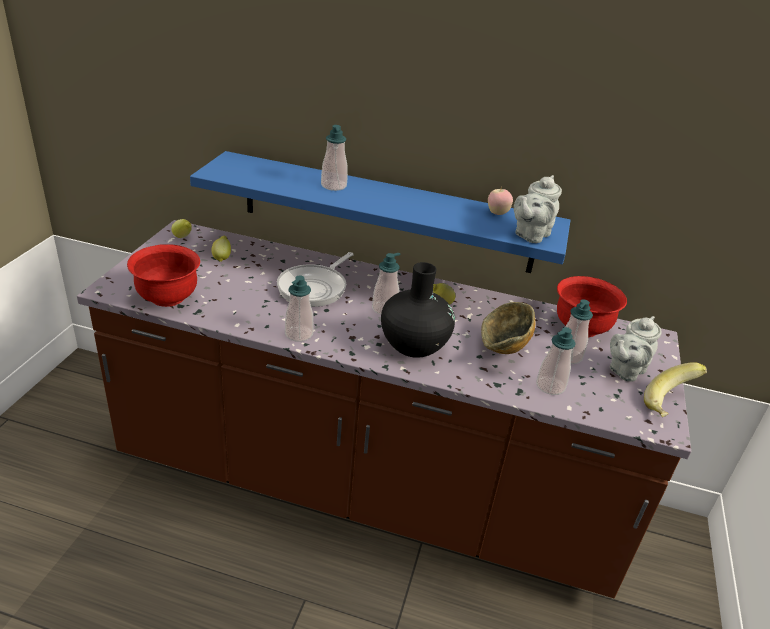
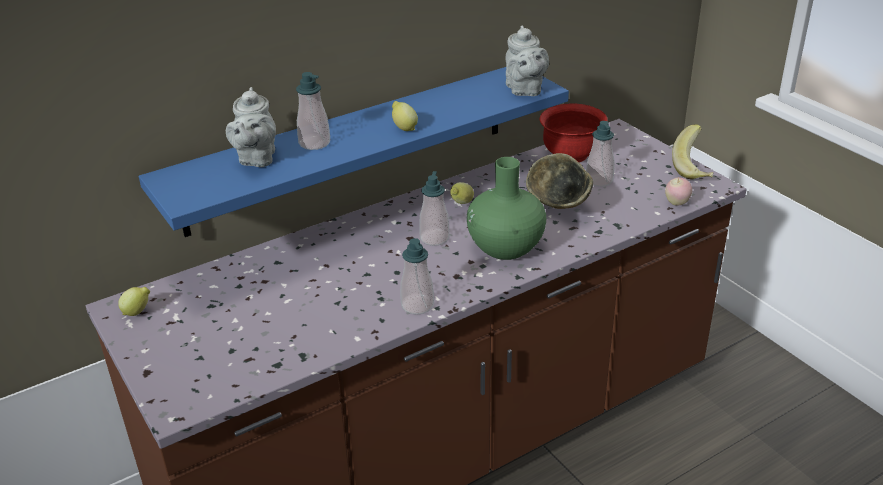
camera: 45 degrees left, 0 degrees up
red bowl [127,244,200,307] -> none
lemon [212,236,231,262] -> lemon moved to [392,101,418,131]
frying pan [277,252,354,307] -> none
black vase [381,262,455,358] -> green vase [467,157,546,260]
apple [488,189,513,215] -> apple moved to [665,178,692,205]
soap dispenser [536,327,575,395] -> none
grey teapot [610,316,662,382] -> grey teapot moved to [226,87,276,167]

